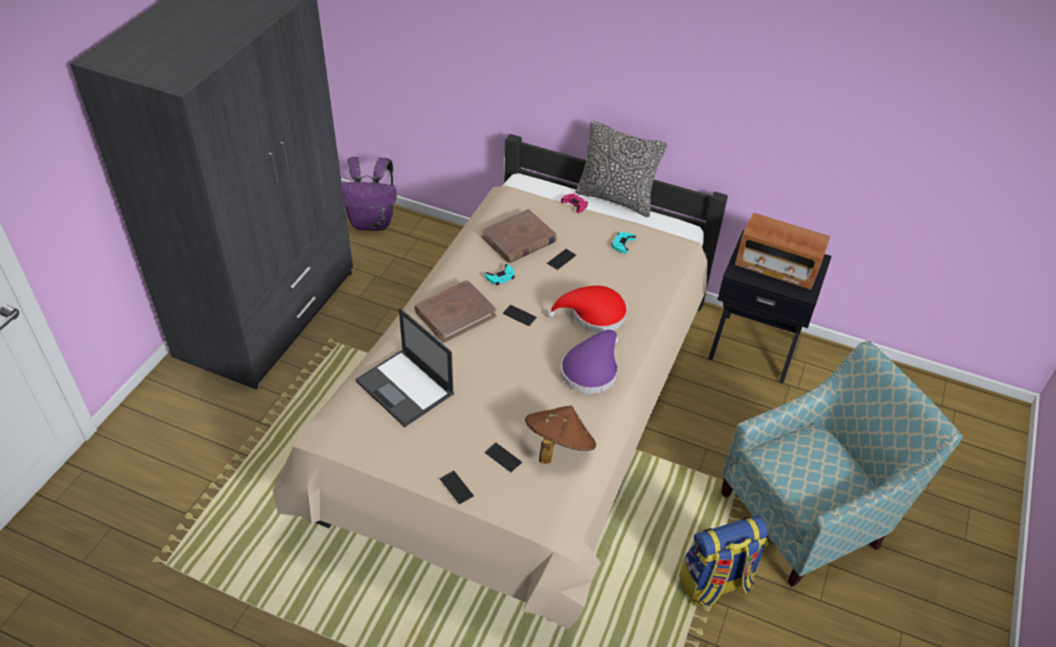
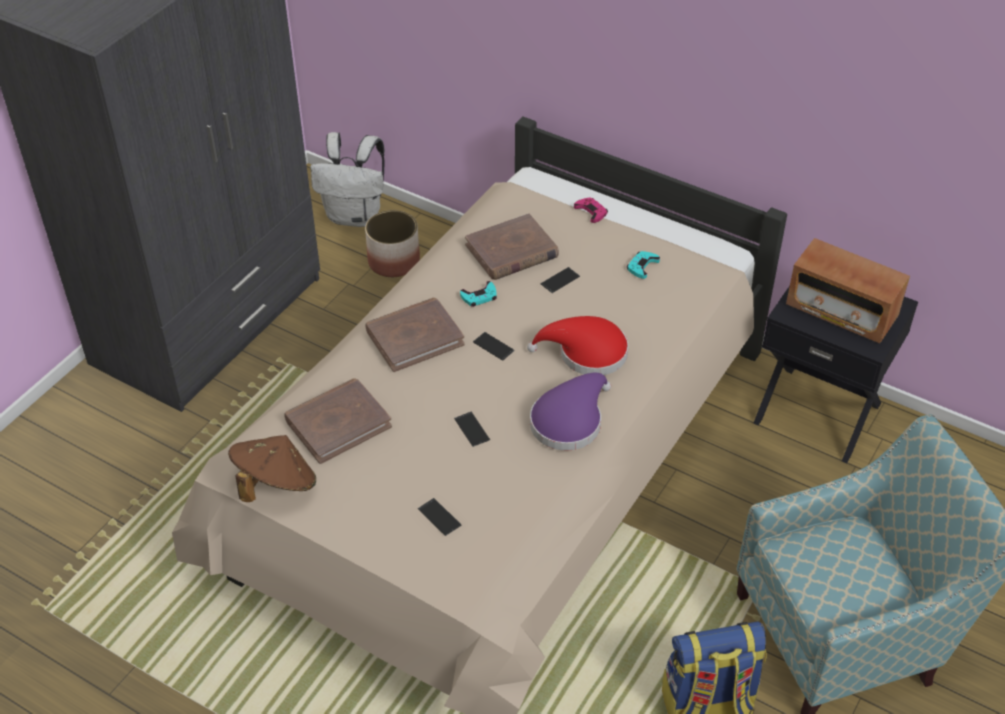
camera: 10 degrees right, 0 degrees up
purple backpack [342,157,396,231] -> white backpack [310,132,385,227]
laptop [355,308,454,427] -> brown book [284,379,392,464]
phone [439,471,474,505] -> phone moved to [454,412,490,447]
brown hat [525,405,596,464] -> brown hat moved to [228,435,316,502]
pillow [575,120,667,217] -> none
none -> planter [365,210,420,277]

